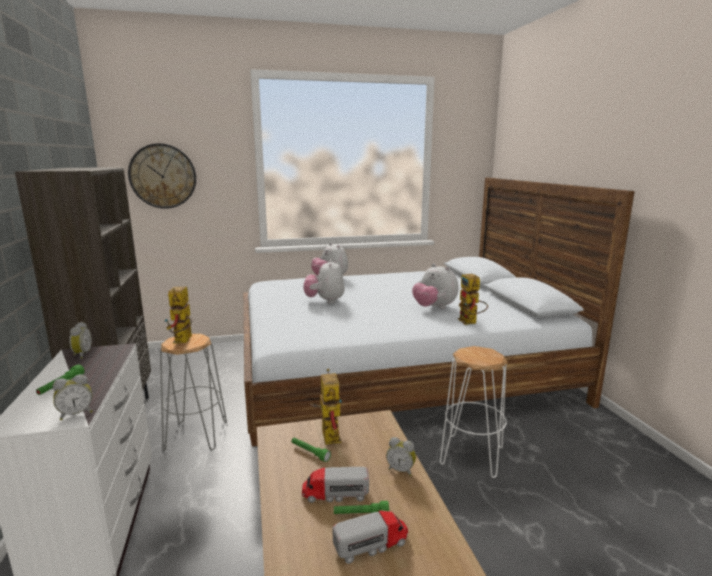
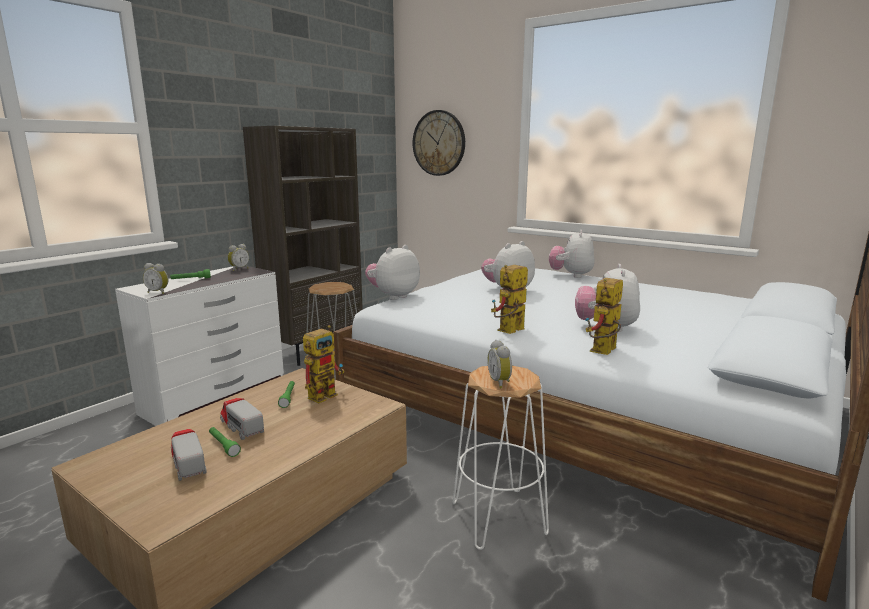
camera: 50 degrees right, 0 degrees up
toy robot [164,286,192,344] -> toy robot moved to [491,265,528,334]
toy truck [333,511,408,564] -> toy truck turned 150 degrees counterclockwise [171,429,207,481]
alarm clock [386,437,416,476] -> alarm clock moved to [488,340,512,388]
none -> plush toy [365,245,420,300]

